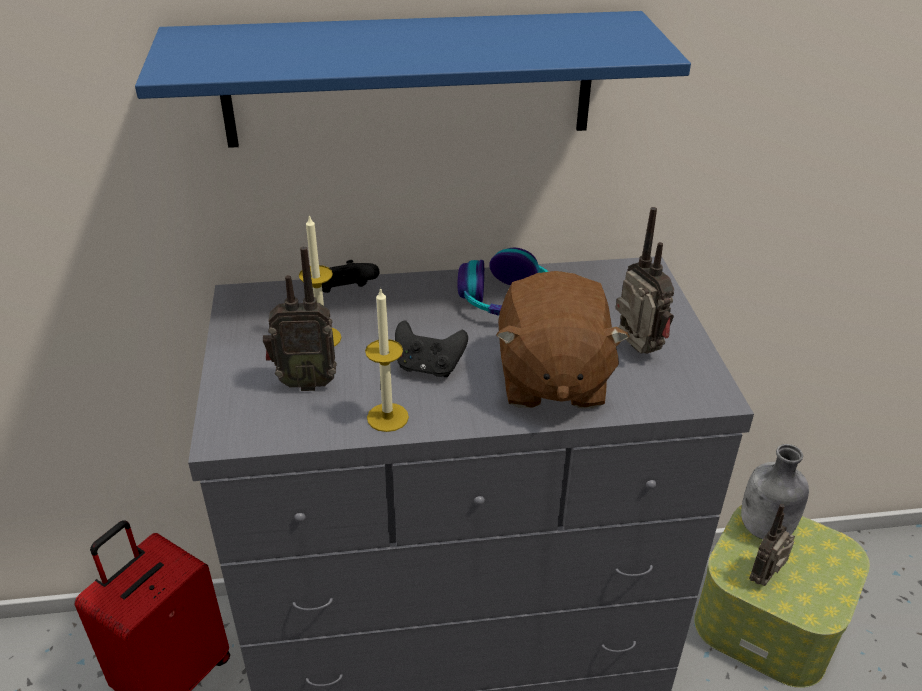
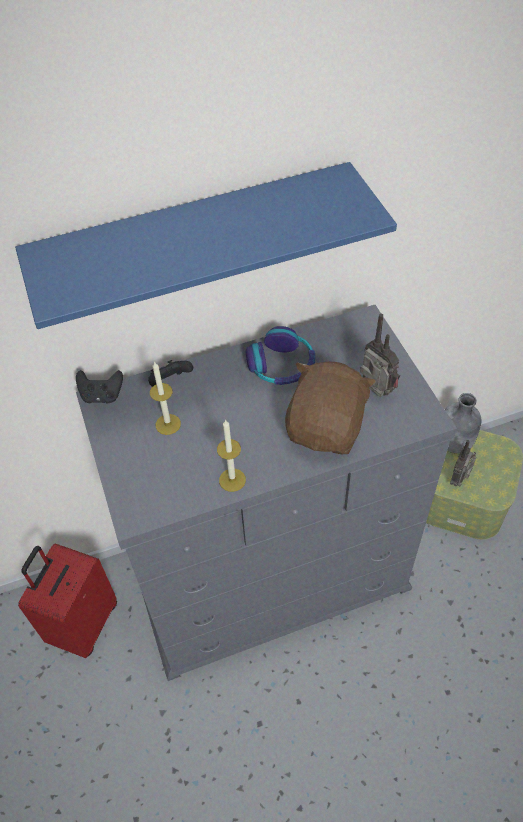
camera: 10 degrees left, 15 degrees up
radio [263,246,337,391] -> none
black game controller [395,320,468,377] -> black game controller moved to [76,370,123,404]
brown plush toy [496,271,630,409] -> brown plush toy turned 150 degrees counterclockwise [285,362,376,454]

